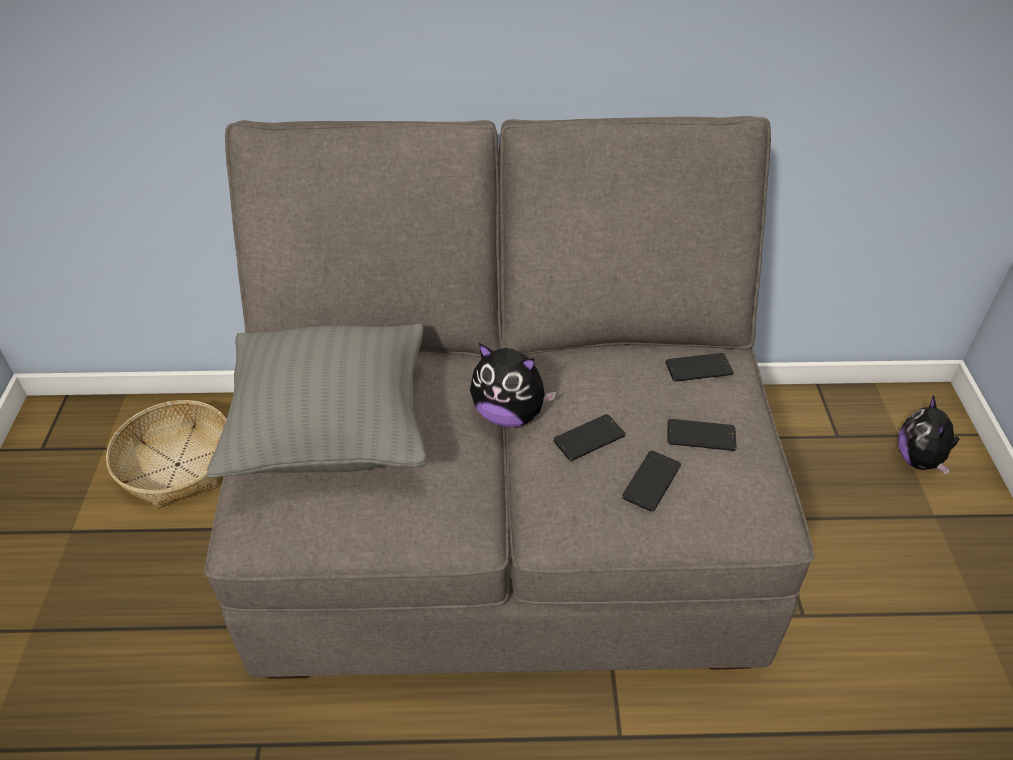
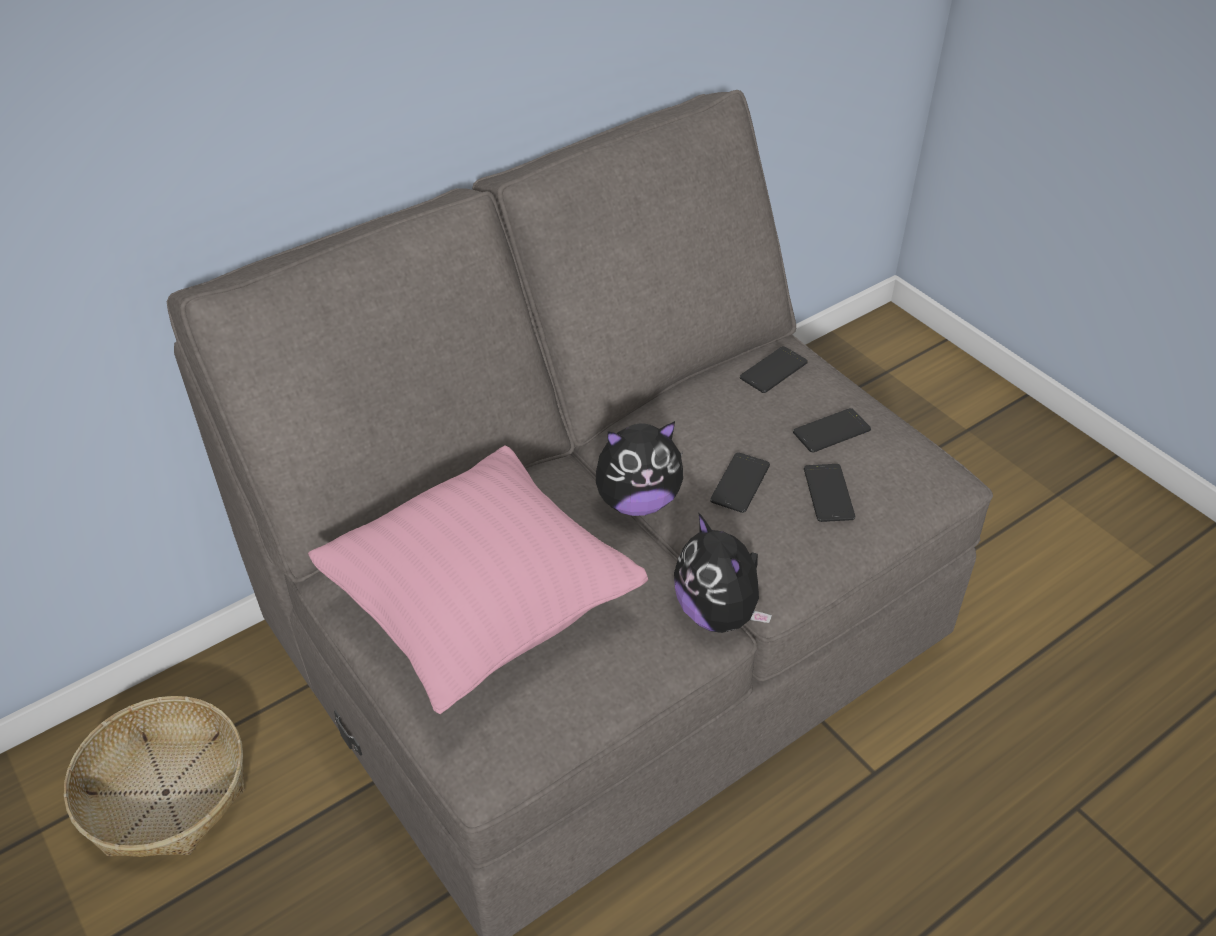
camera: 35 degrees left, 0 degrees up
grey pillow [207,324,427,478] -> pink pillow [308,445,648,714]
plush toy [898,395,959,475] -> plush toy moved to [674,512,772,633]

